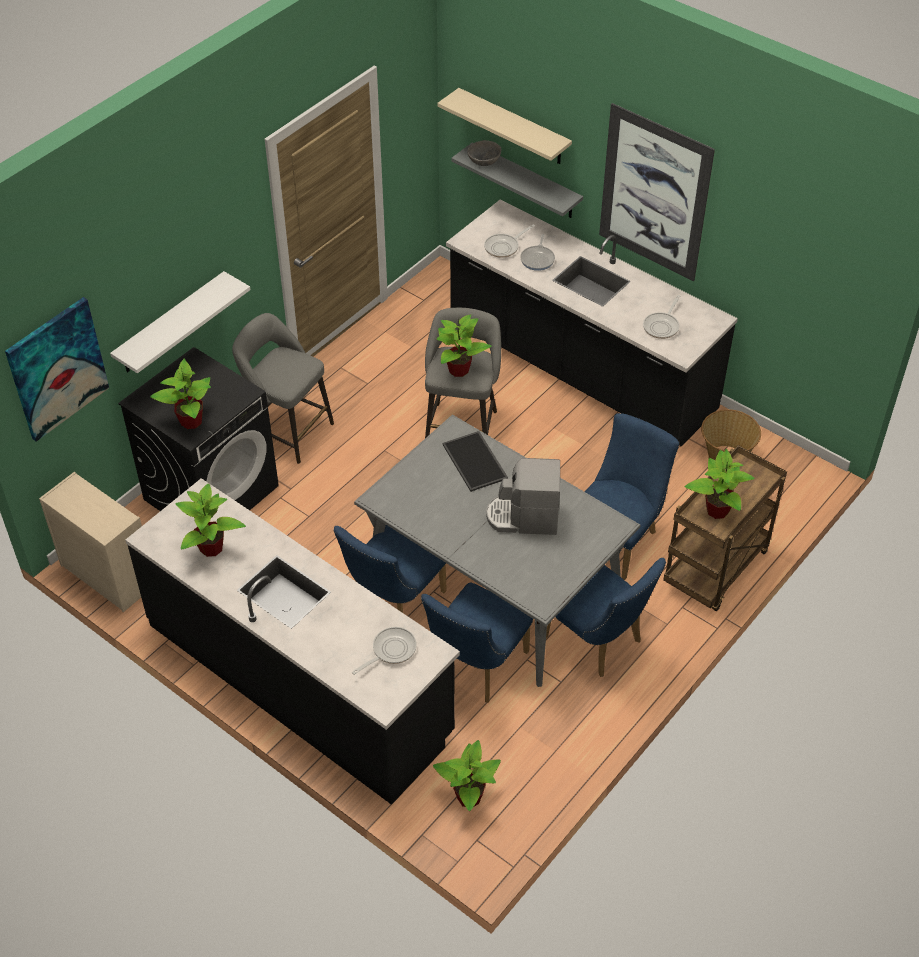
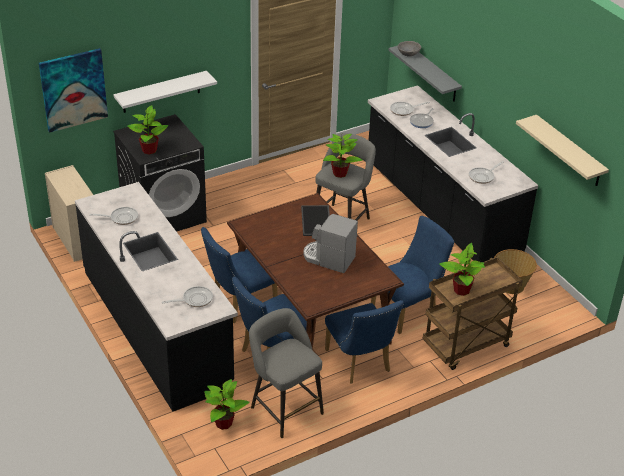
camera: 20 degrees right, 10 degrees down
potted plant [175,483,246,557] -> frying pan [90,207,138,225]
grey stool [232,313,334,464] -> grey stool moved to [249,308,324,438]
grey dining table [354,414,640,687] -> brown dining table [227,193,404,350]
beige shelf [437,88,572,164] -> beige shelf moved to [516,115,609,186]
picture [599,103,715,281] -> none

